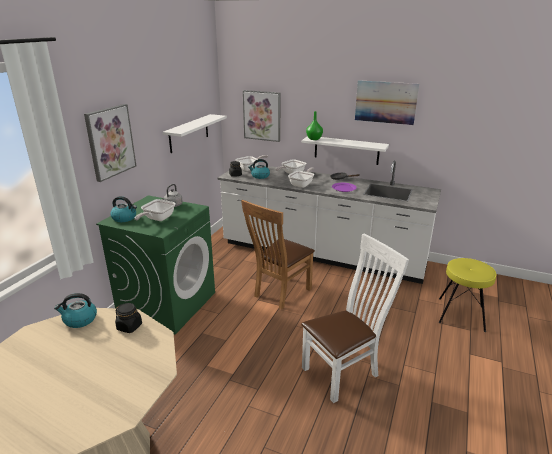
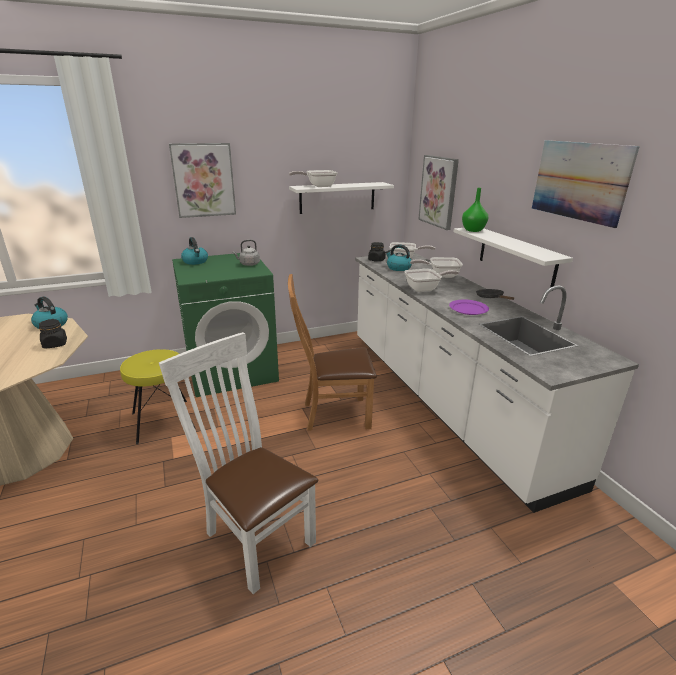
camera: 45 degrees right, 0 degrees up
frying pan [134,199,175,221] -> frying pan moved to [289,170,338,187]
white chair [301,234,409,403] -> white chair turned 150 degrees counterclockwise [159,332,318,594]
yellow stool [439,258,497,332] -> yellow stool moved to [120,349,196,444]

